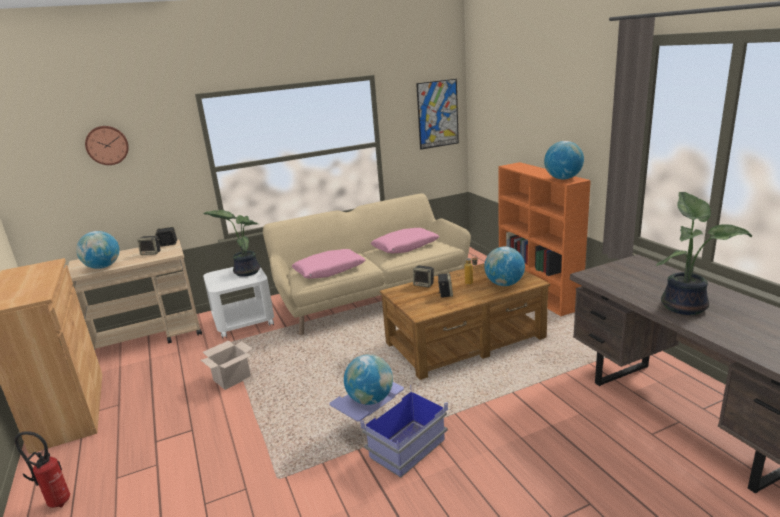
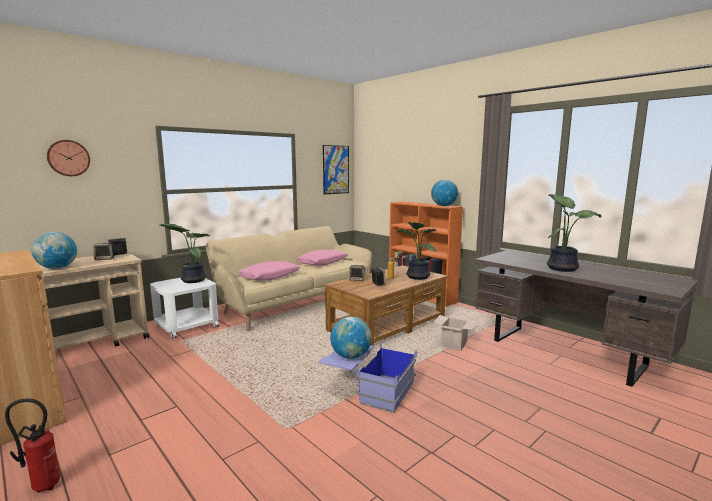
camera: 20 degrees left, 10 degrees down
cardboard box [201,340,253,390] -> cardboard box moved to [433,315,477,351]
globe [484,247,525,286] -> potted plant [397,222,438,280]

